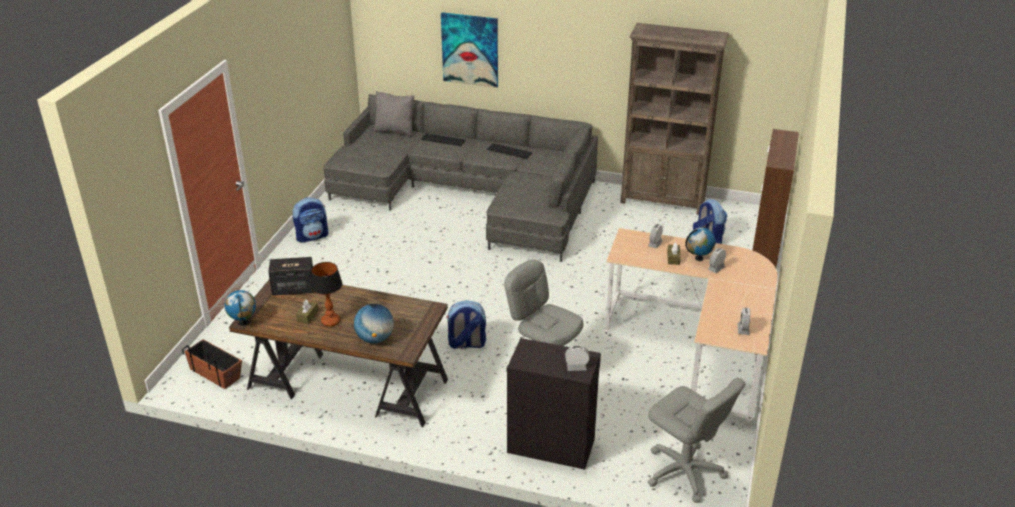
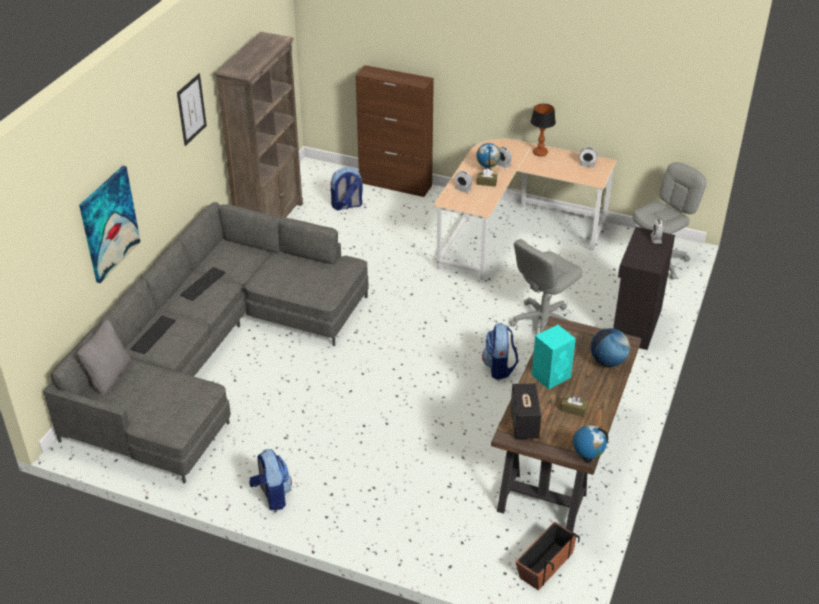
camera: 85 degrees left, 5 degrees up
table lamp [310,262,342,327] -> table lamp moved to [531,104,556,156]
none -> picture [177,73,207,146]
none -> turquoise speaker [532,325,576,389]

